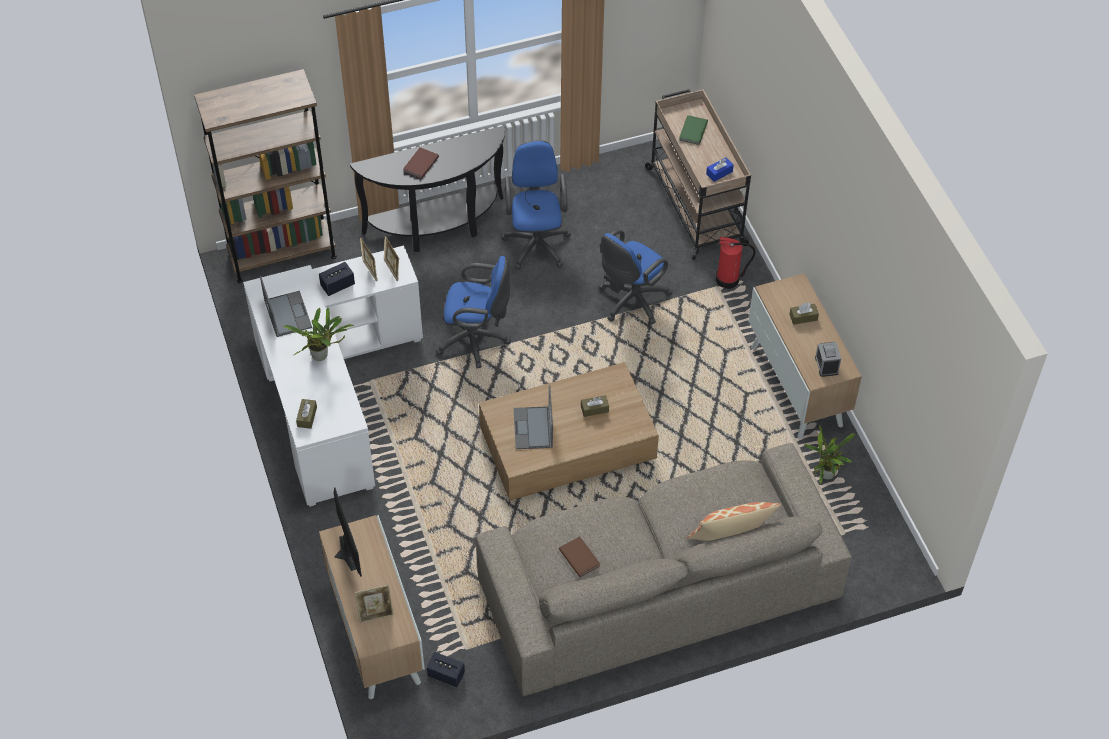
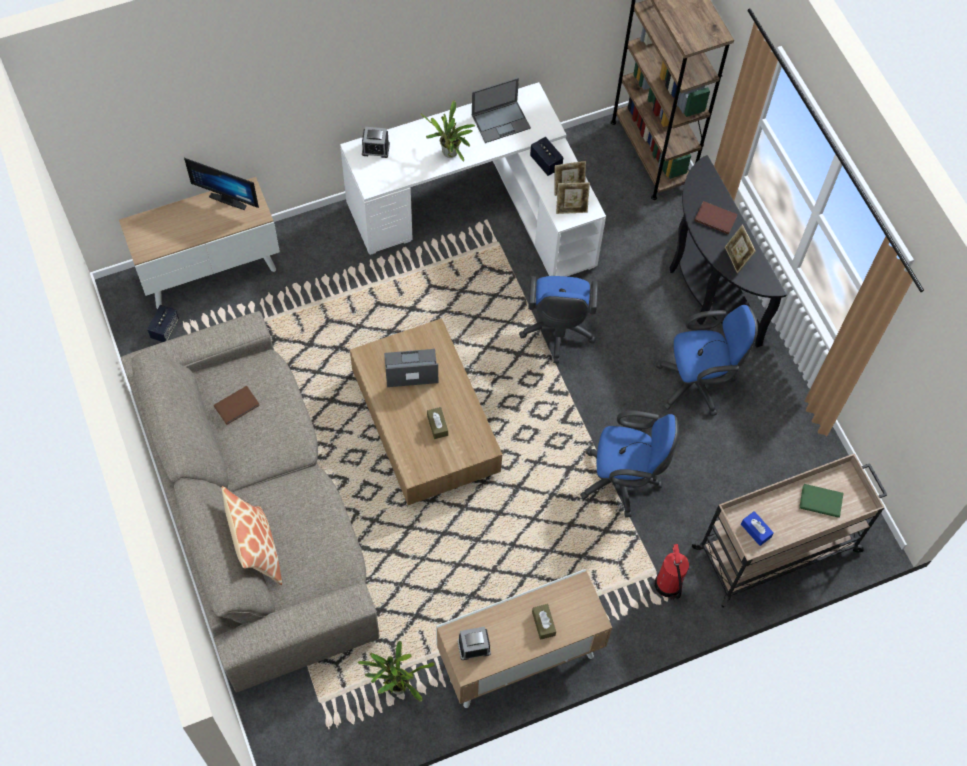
camera: 85 degrees right, 10 degrees up
brown tissue box [296,399,317,429] -> alarm clock [362,127,390,158]
monitor [334,487,362,576] -> monitor turned 45 degrees clockwise [184,158,259,210]
picture frame [355,584,394,623] -> picture frame moved to [725,225,756,273]
blue office chair [599,229,672,325] -> blue office chair turned 150 degrees clockwise [580,411,679,518]

